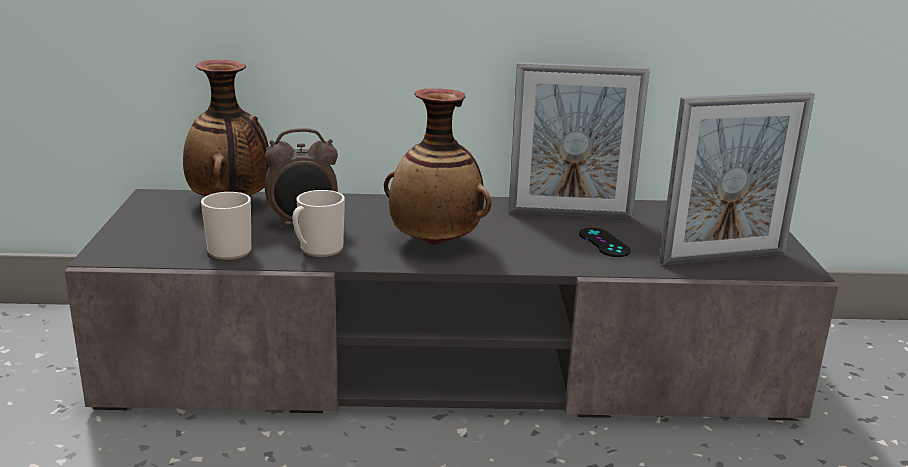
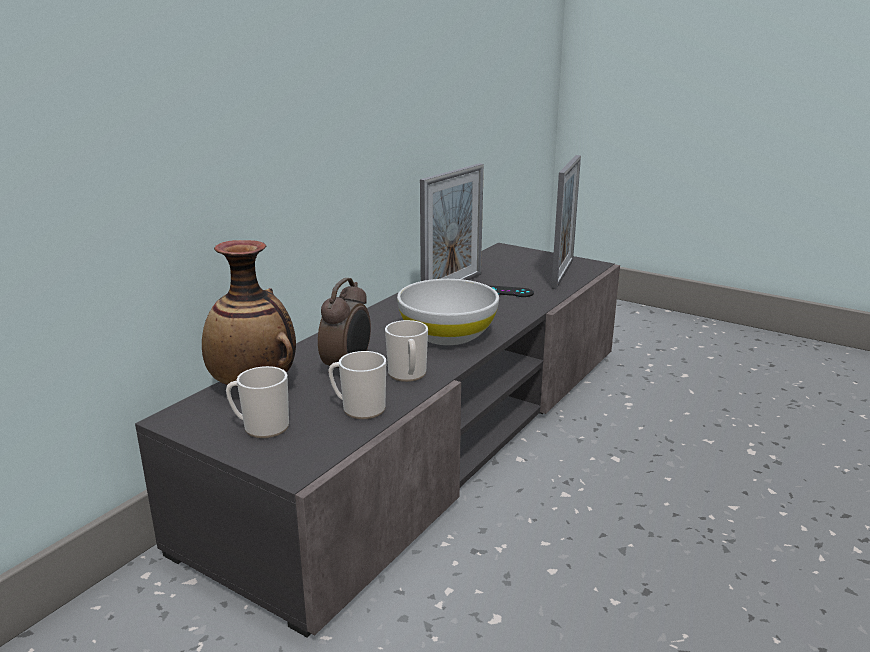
camera: 55 degrees left, 0 degrees up
vase [384,89,491,245] -> white bowl [397,279,499,345]
none -> mug [226,366,289,438]

